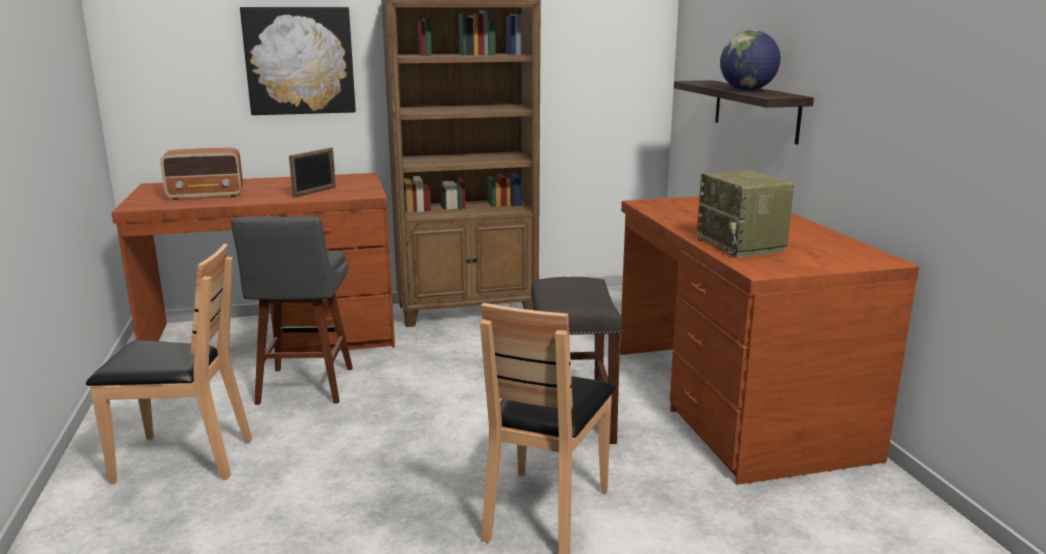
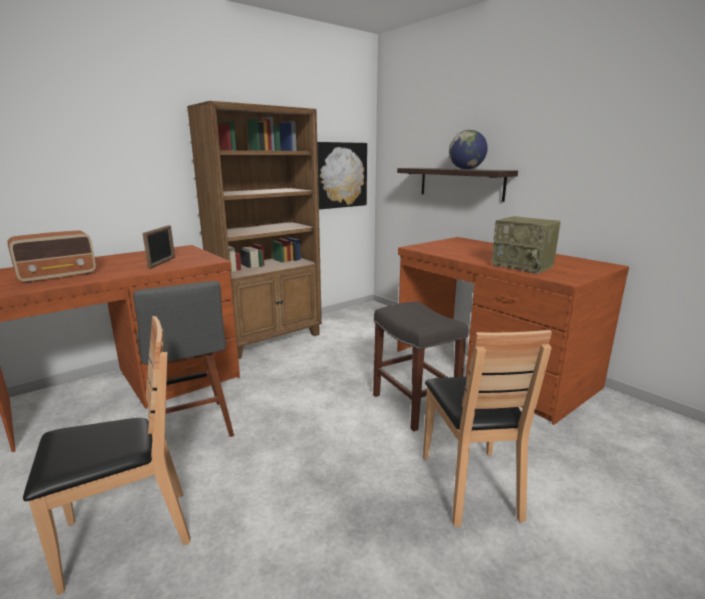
camera: 25 degrees left, 0 degrees up
picture [240,7,356,115] -> picture moved to [317,142,367,210]

